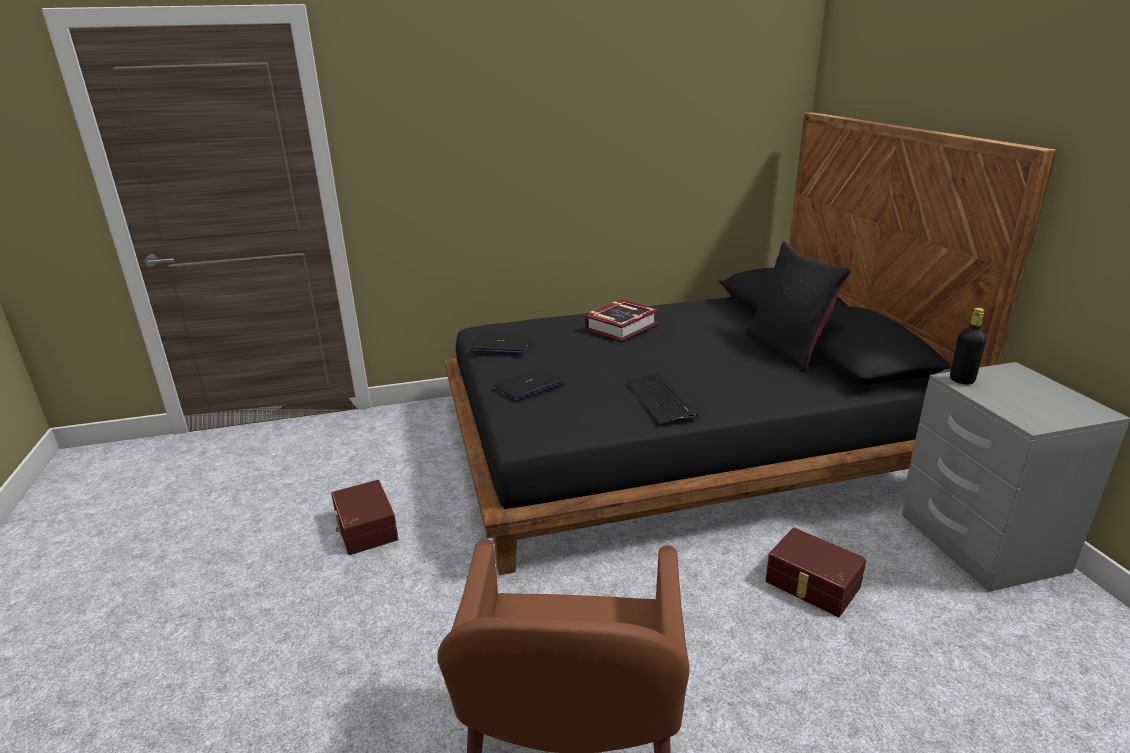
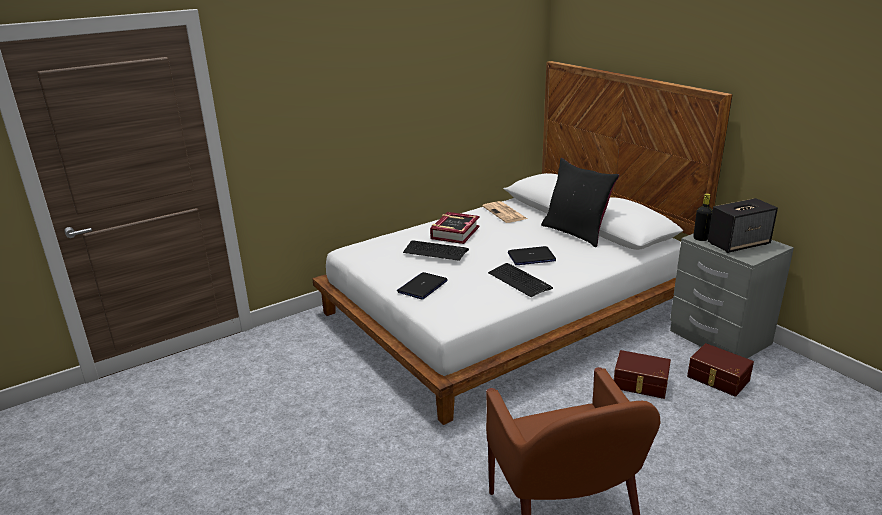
camera: 20 degrees left, 0 degrees up
brown storage box [331,480,398,555] -> brown storage box moved to [687,343,754,397]
black bed [445,112,1057,575] -> white bed [312,61,733,425]
laptop [470,333,531,354] -> laptop moved to [508,246,556,265]
none -> keyboard [403,241,469,261]
none -> newspaper [482,201,527,223]
none -> speaker [708,198,778,253]

